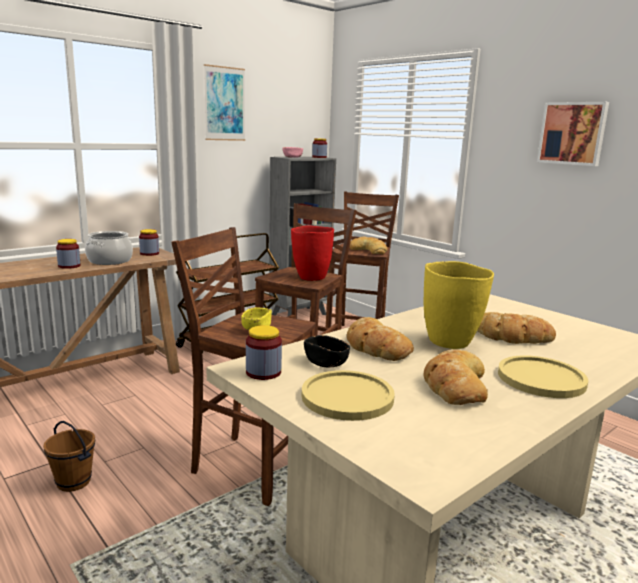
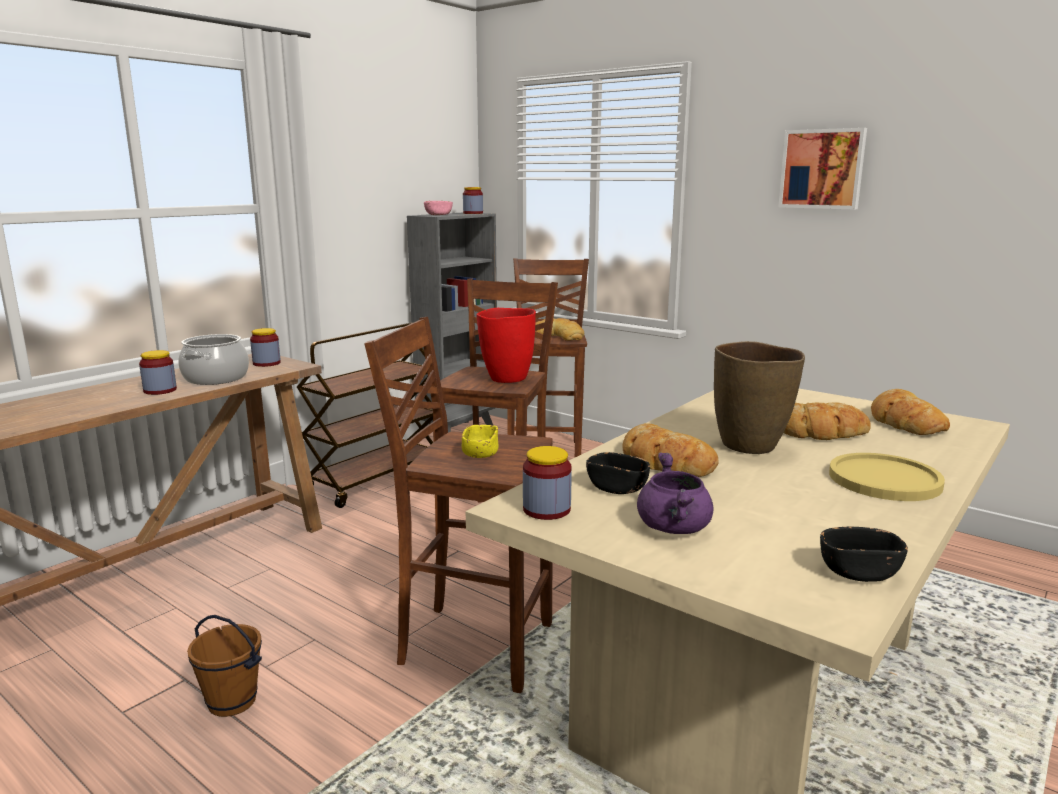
camera: 10 degrees left, 0 degrees up
picture [204,64,245,141] -> none
yellow plate [302,370,395,421] -> purple cooking pot [637,452,714,534]
yellow vase [424,261,494,349] -> brown vase [714,341,805,454]
bread [424,349,488,405] -> bread moved to [871,389,950,435]
none -> black bowl [820,527,908,582]

